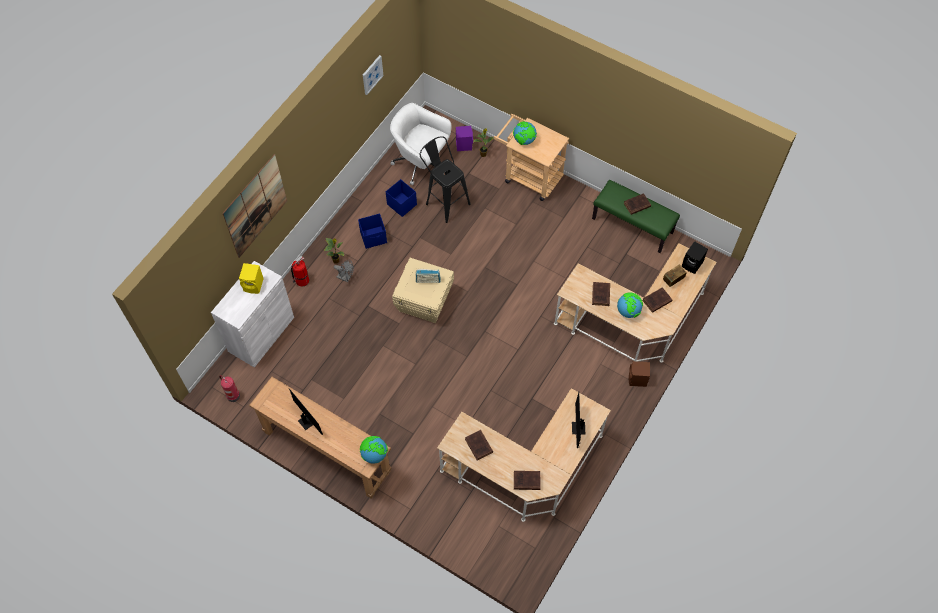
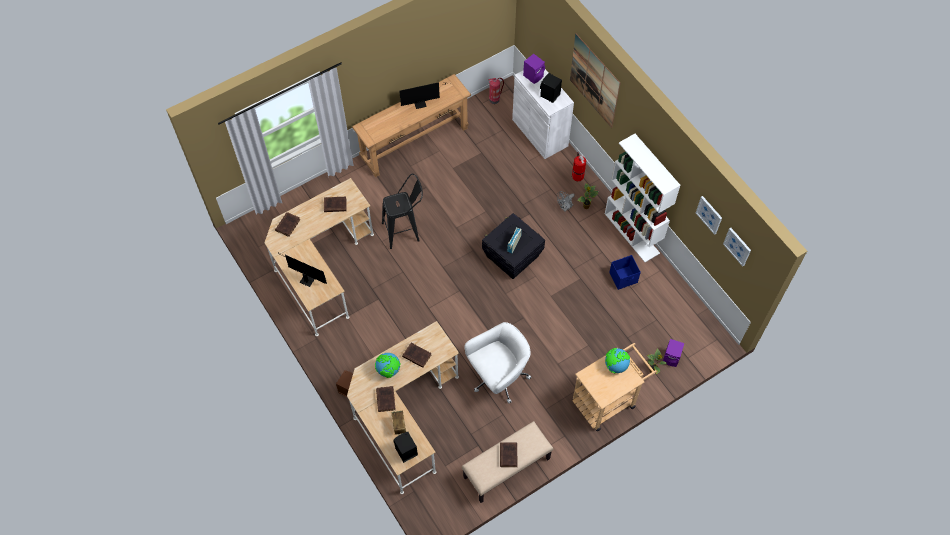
camera: 115 degrees right, 0 degrees up
yellow speaker [239,263,264,294] -> black speaker [540,73,562,103]
blue storage box [358,213,387,249] -> none
globe [360,436,388,464] -> none
white office chair [390,103,451,185] -> white office chair moved to [464,322,531,403]
beige storage box [392,258,454,323] -> black storage box [482,213,545,279]
black stool [420,136,471,223] -> black stool moved to [382,174,423,249]
green bench [592,180,680,253] -> beige bench [462,421,553,503]
none -> purple speaker [523,54,545,84]
none -> white bookcase [605,134,681,262]
none -> picture [723,228,751,267]

